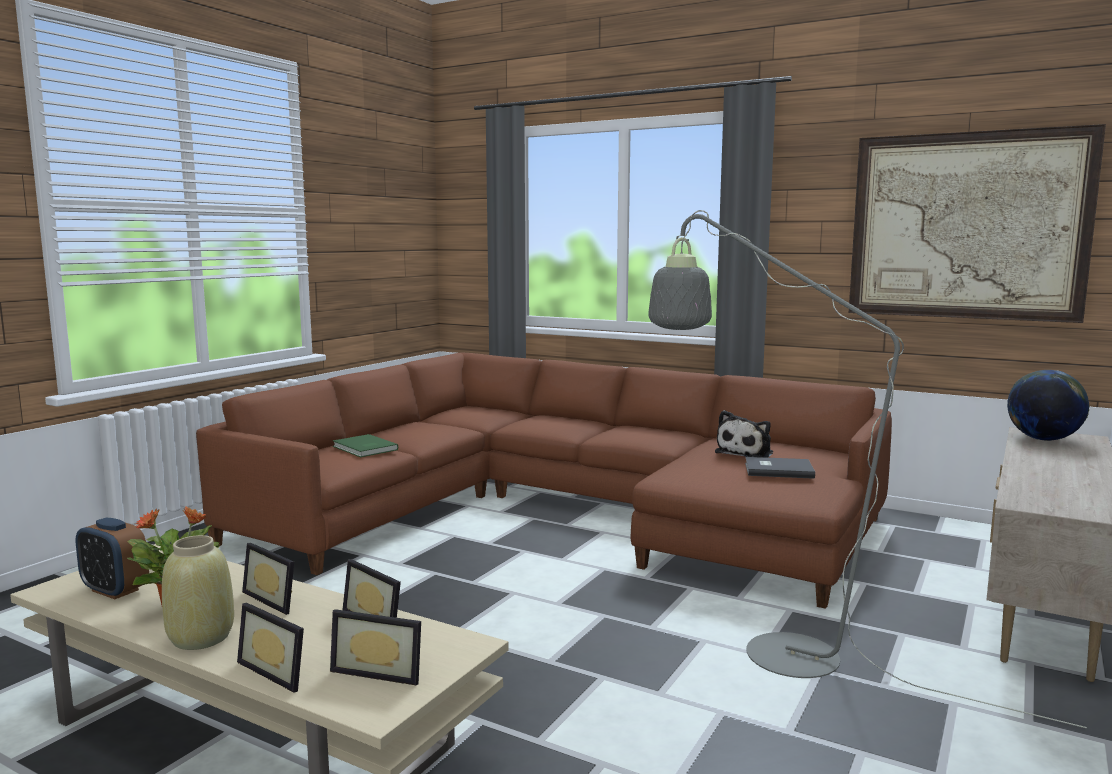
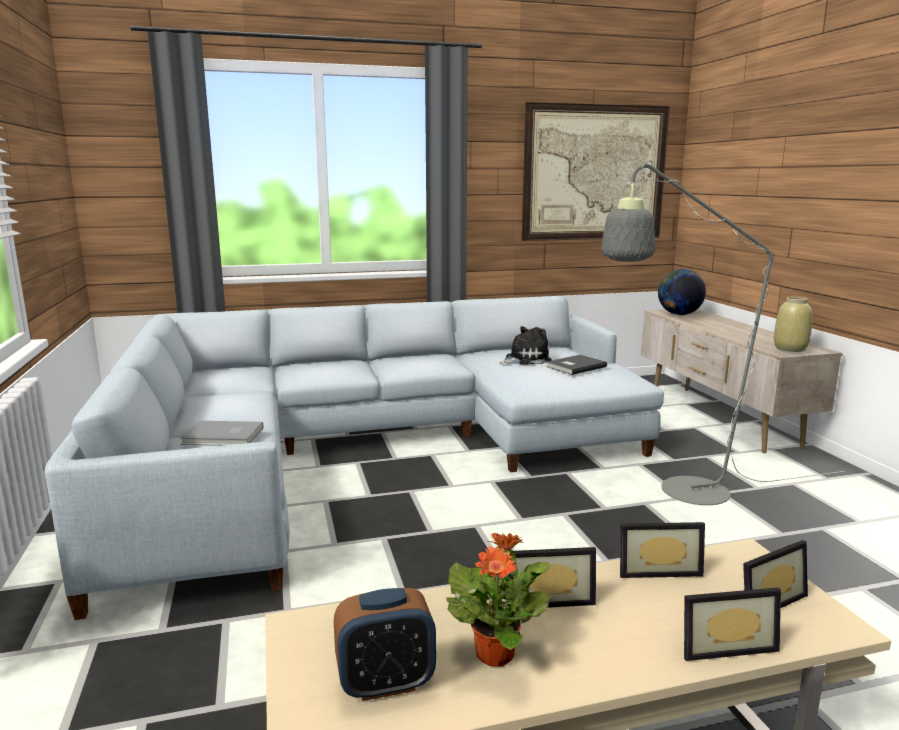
camera: 45 degrees left, 5 degrees up
beige vase [162,535,234,650] -> beige vase moved to [774,297,812,352]
brown sofa [196,352,892,609] -> grey sofa [45,296,664,620]
green book [333,434,398,457] -> grey book [180,421,263,446]
plush toy [715,410,773,458] -> plush toy turned 105 degrees counterclockwise [499,326,552,365]

